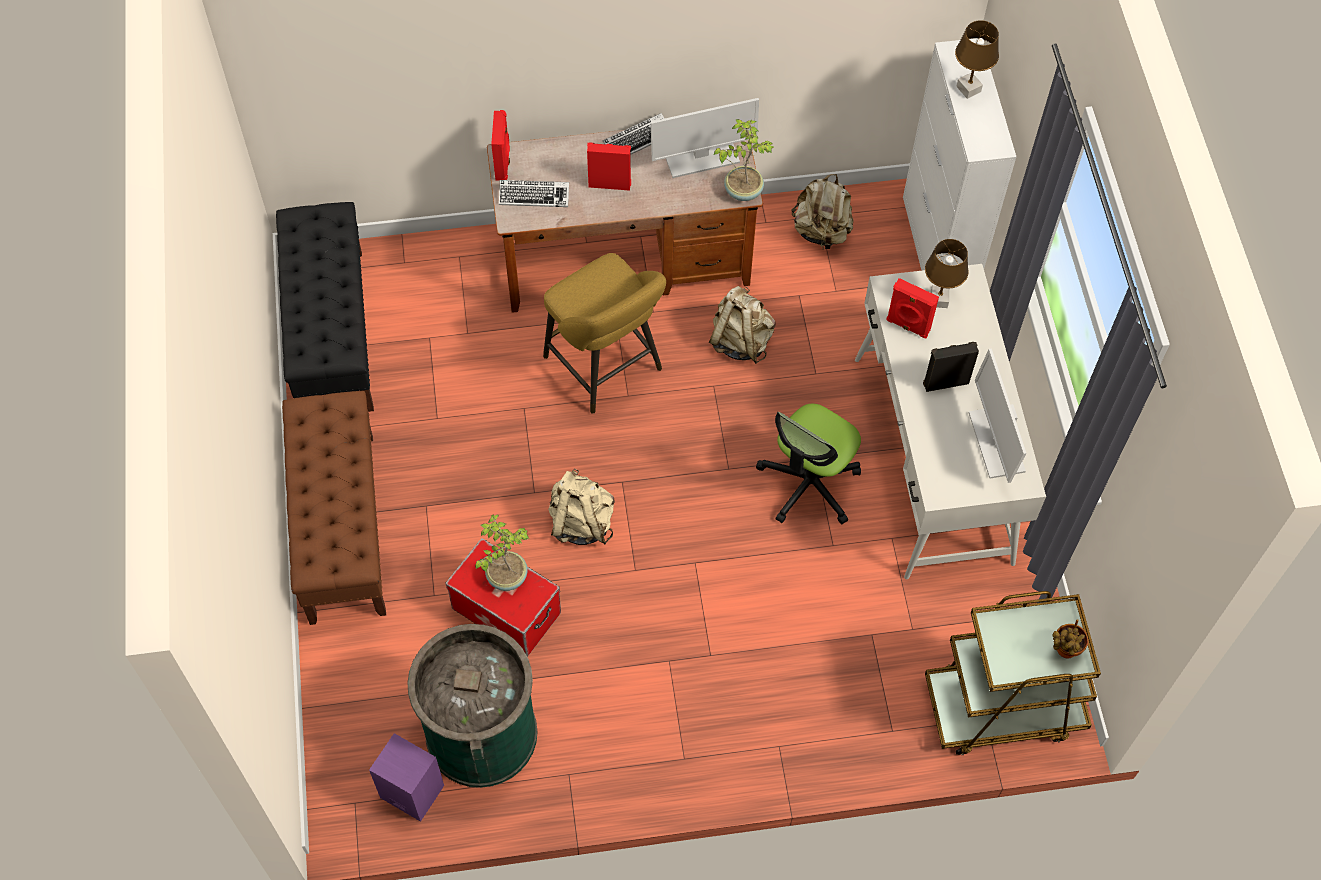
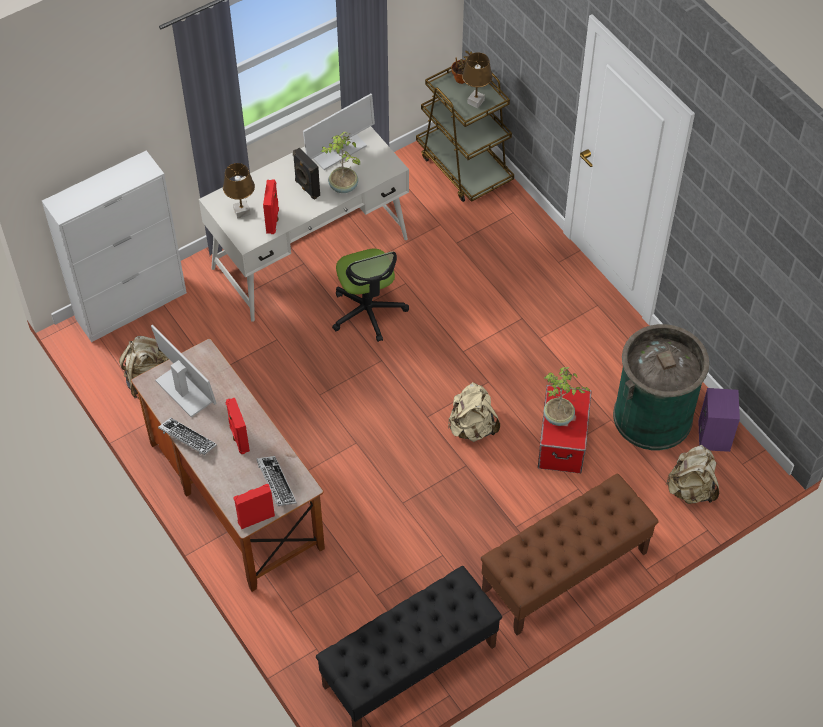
camera: 115 degrees left, 5 degrees down
yellow stool [543,253,666,414] -> none
beige backpack [709,286,776,364] -> beige backpack moved to [665,445,719,504]
potted plant [714,119,774,201] -> potted plant moved to [321,132,360,193]
office chair [756,404,861,524] -> office chair turned 60 degrees clockwise [332,248,409,342]
brown table lamp [955,20,999,99] -> brown table lamp moved to [462,52,493,108]

